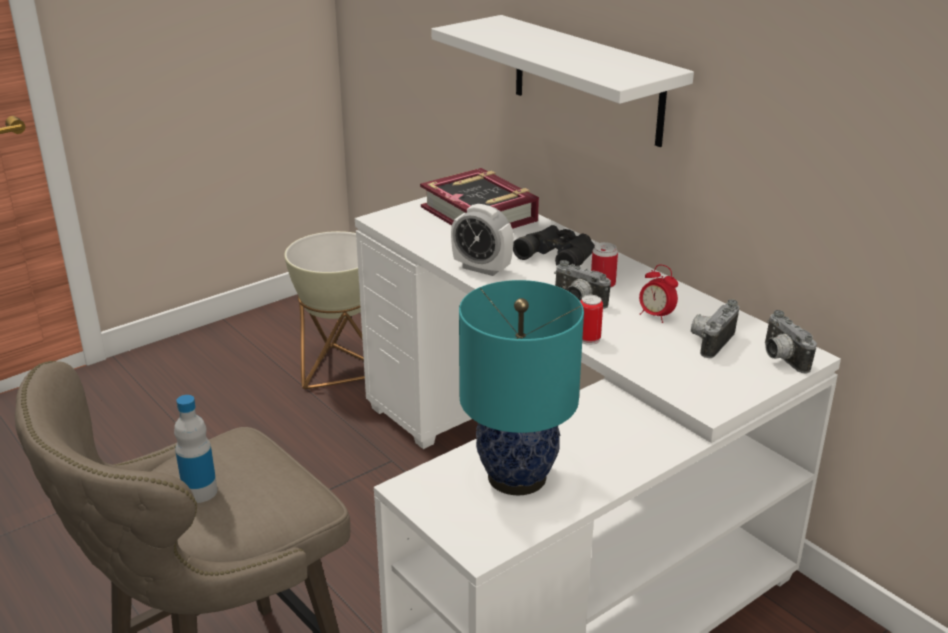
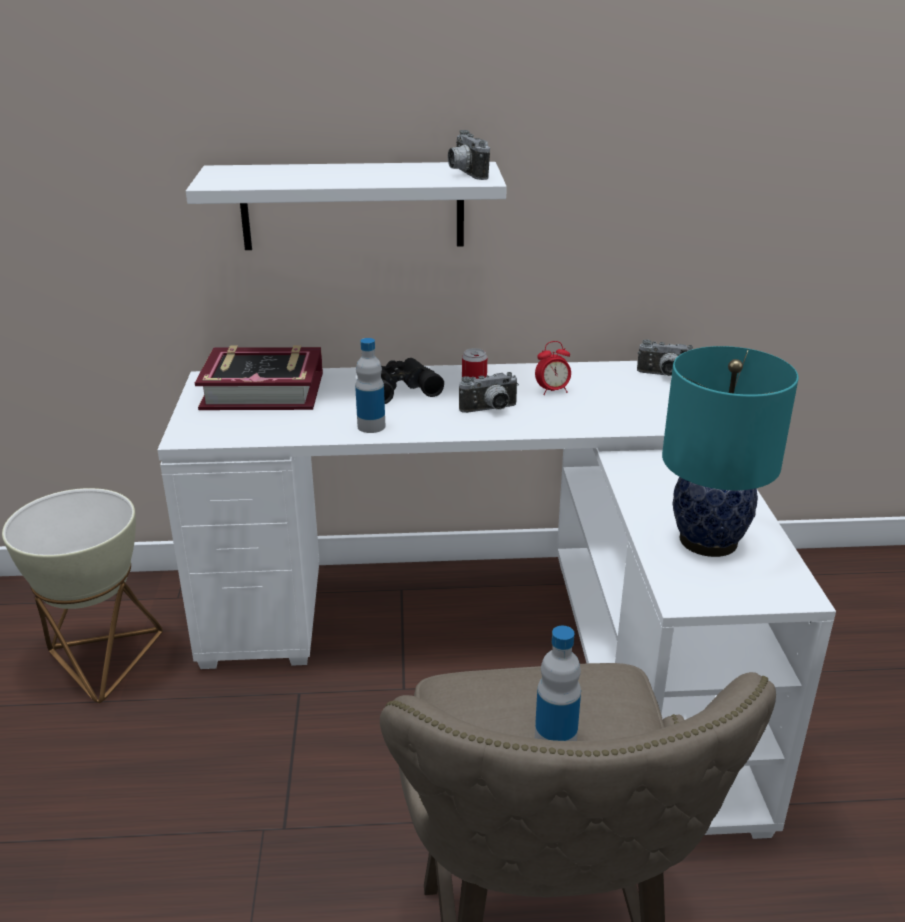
camera: 55 degrees left, 0 degrees up
alarm clock [451,204,514,276] -> bottle [355,338,385,433]
can [580,295,603,345] -> none
camera [691,299,739,358] -> camera moved to [448,130,490,180]

